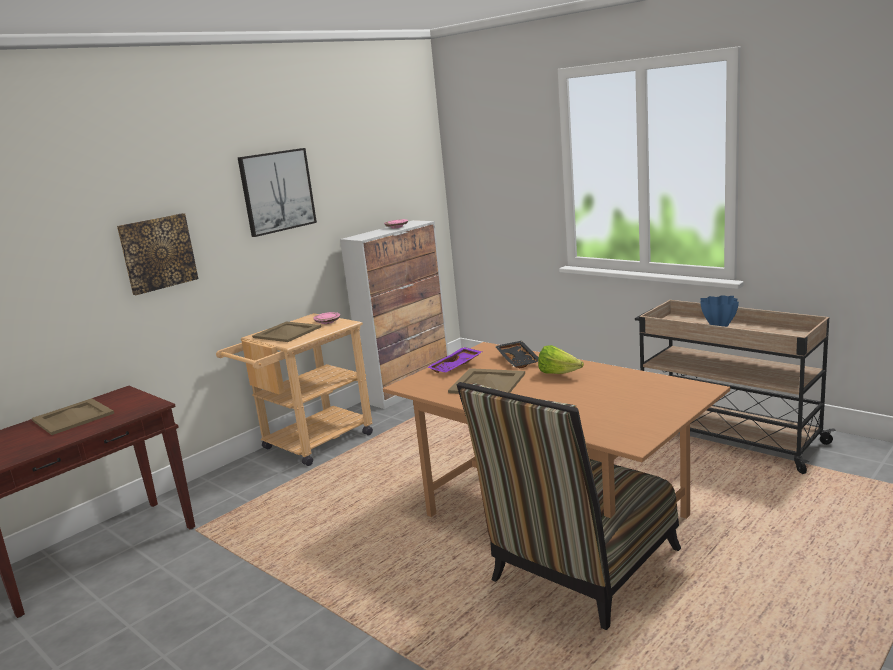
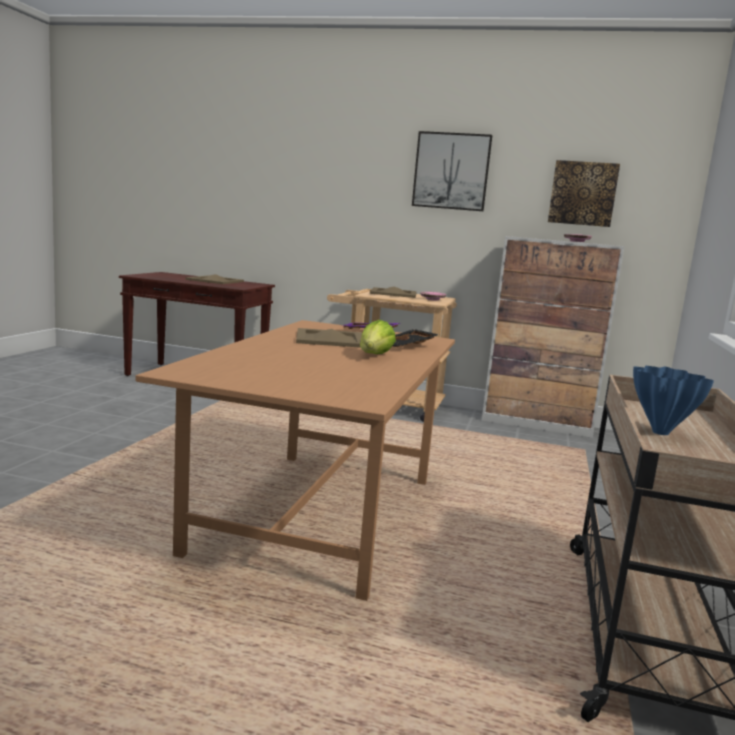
camera: 60 degrees right, 5 degrees down
picture [117,213,198,295] -> picture moved to [548,160,620,227]
chair [457,382,681,630] -> none

